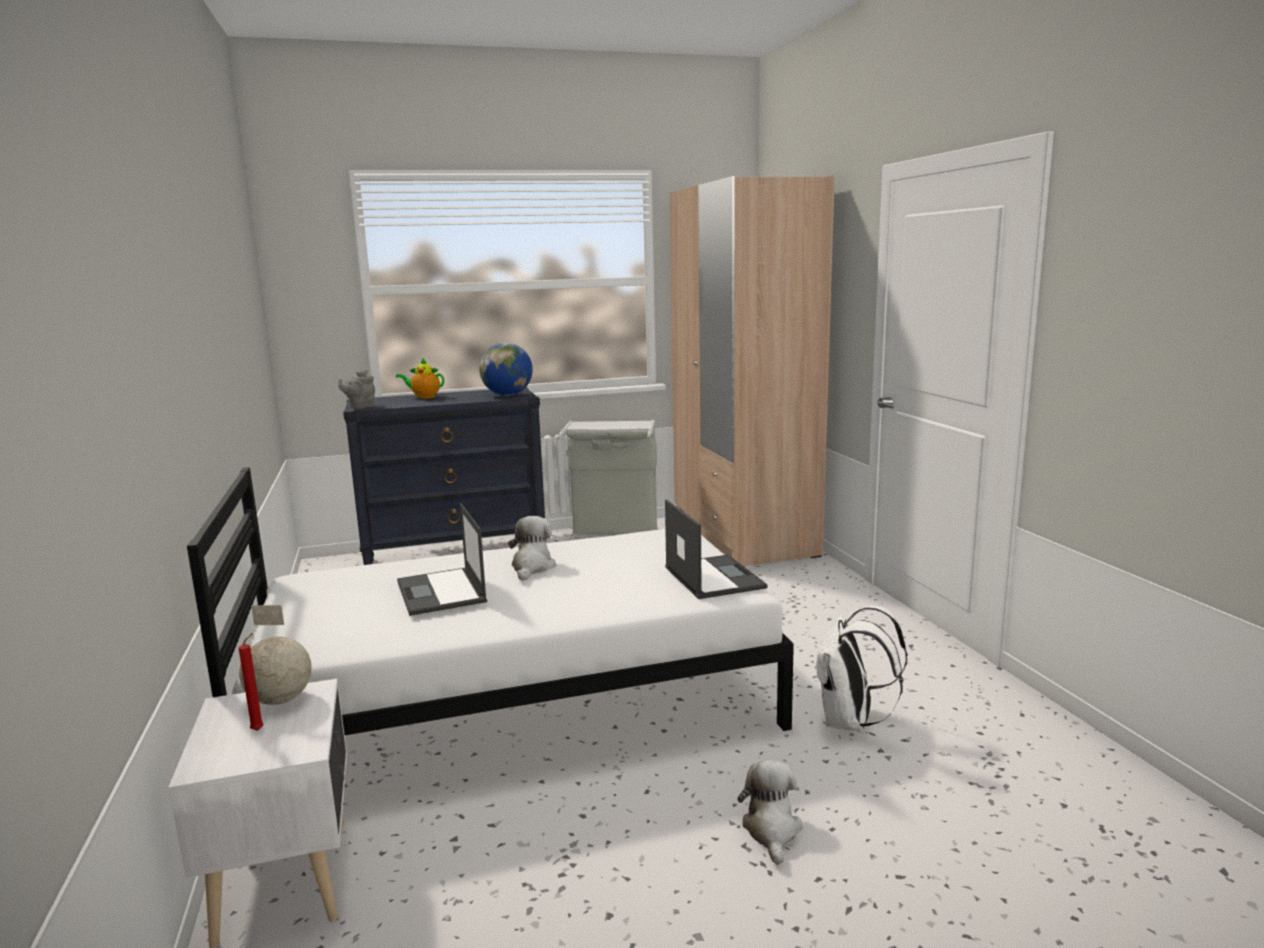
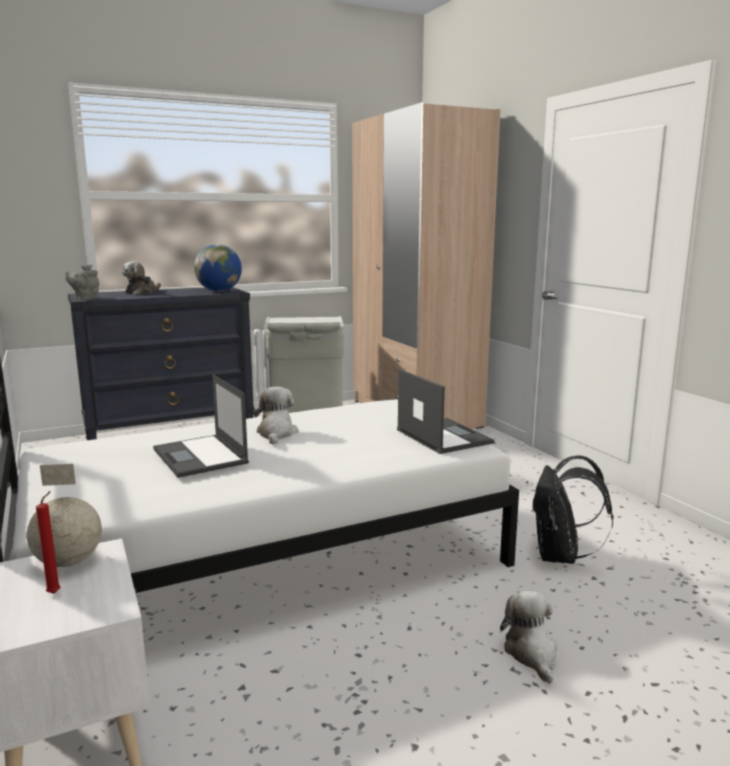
camera: 10 degrees left, 0 degrees up
teapot [396,358,444,399] -> plush toy [122,261,161,294]
white backpack [815,605,908,732] -> black backpack [531,456,614,564]

